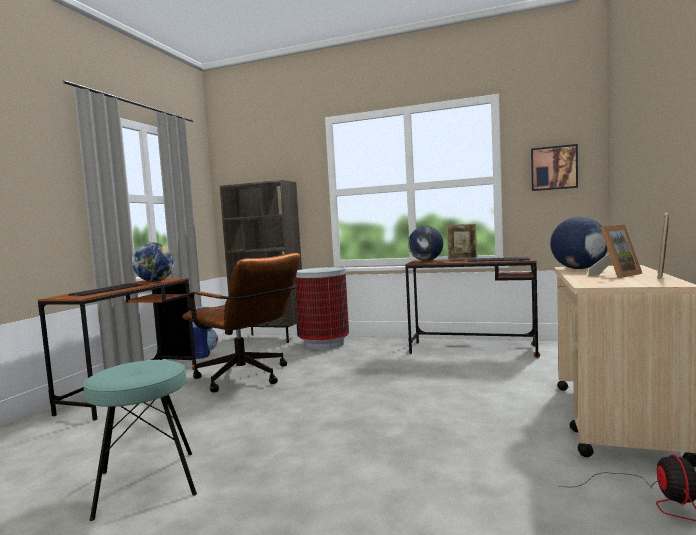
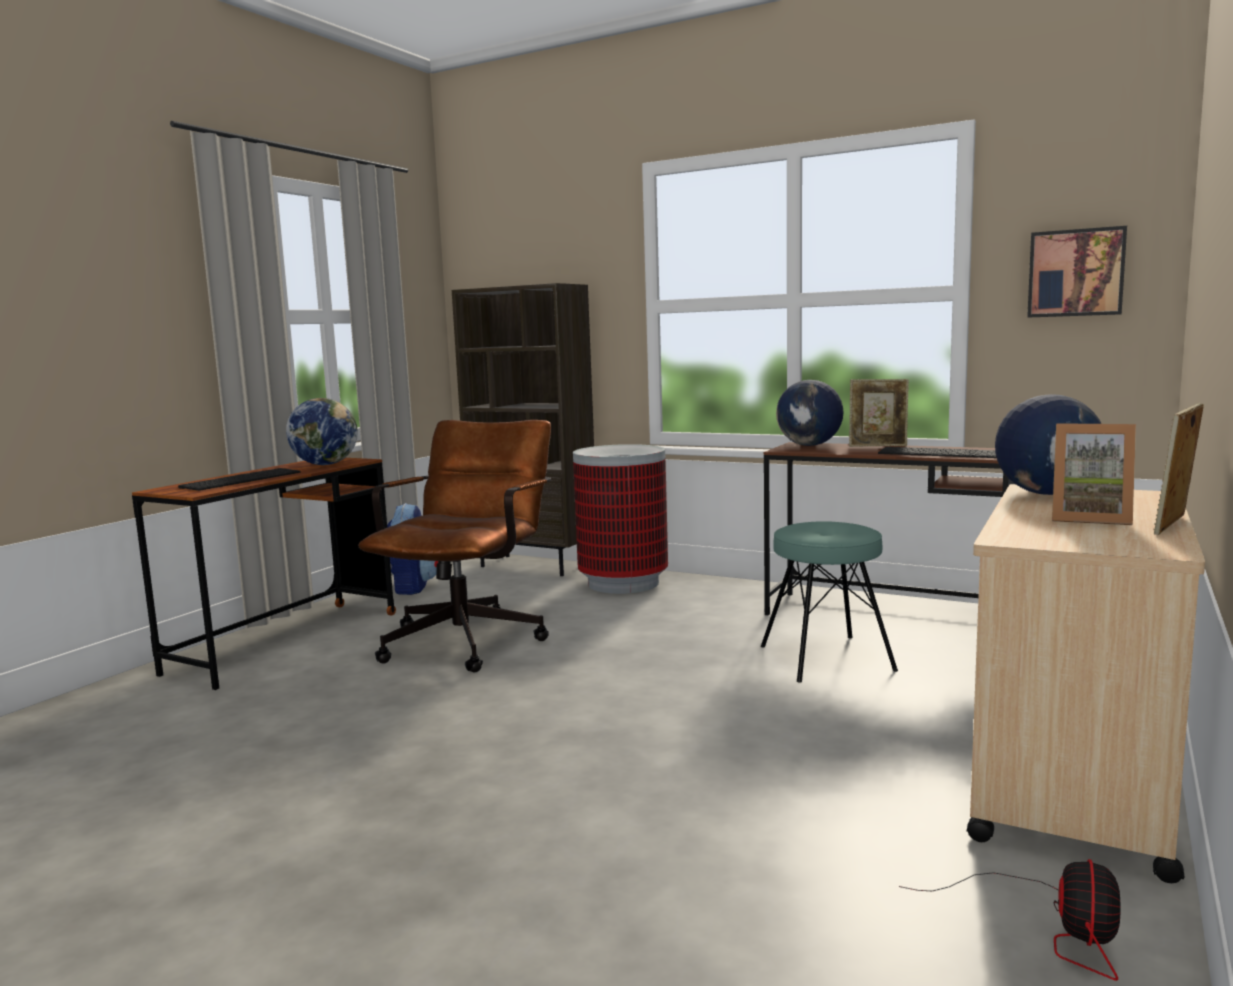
camera: 10 degrees right, 5 degrees up
turquoise stool [83,360,197,521] -> turquoise stool moved to [761,521,898,683]
brown office chair [182,253,300,393] -> brown office chair turned 120 degrees counterclockwise [358,420,551,672]
picture frame [588,225,643,278] -> picture frame turned 45 degrees clockwise [1052,423,1136,525]

